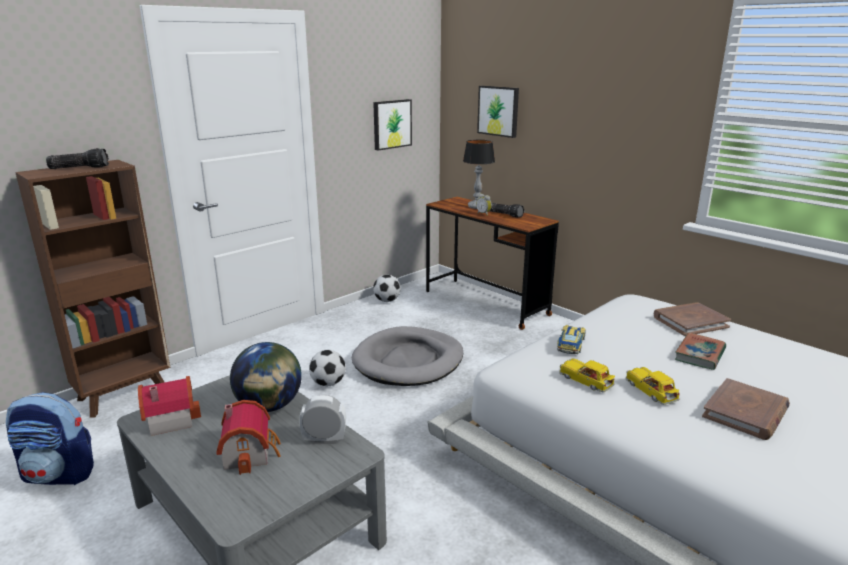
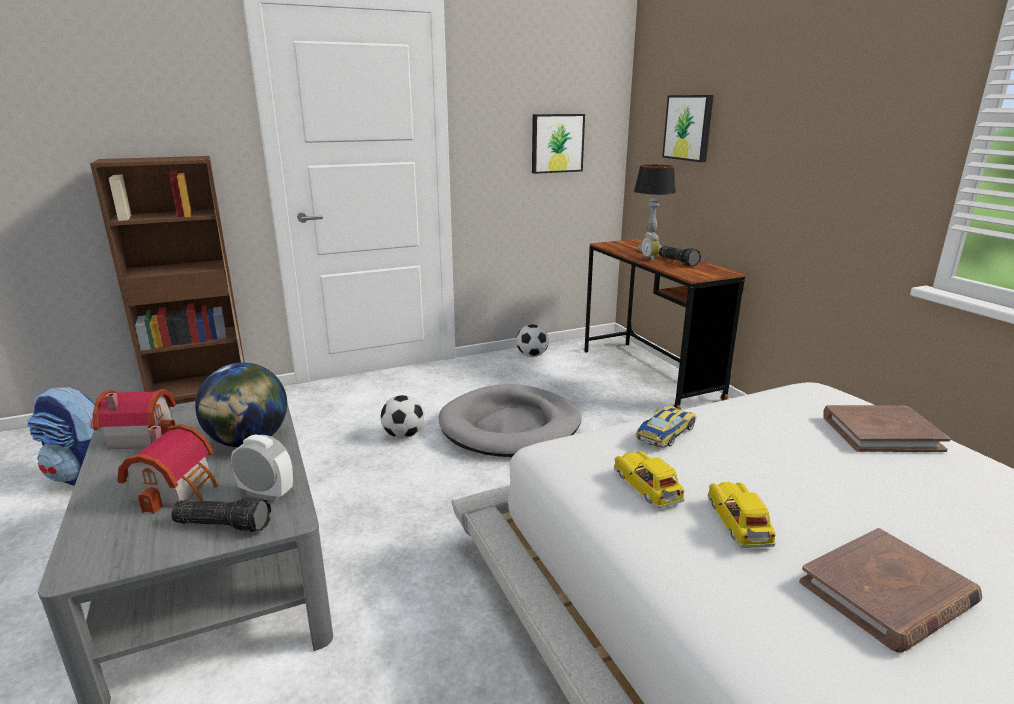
camera: 20 degrees right, 0 degrees up
flashlight [46,148,109,169] -> flashlight moved to [171,497,271,532]
book [675,333,726,370] -> none

